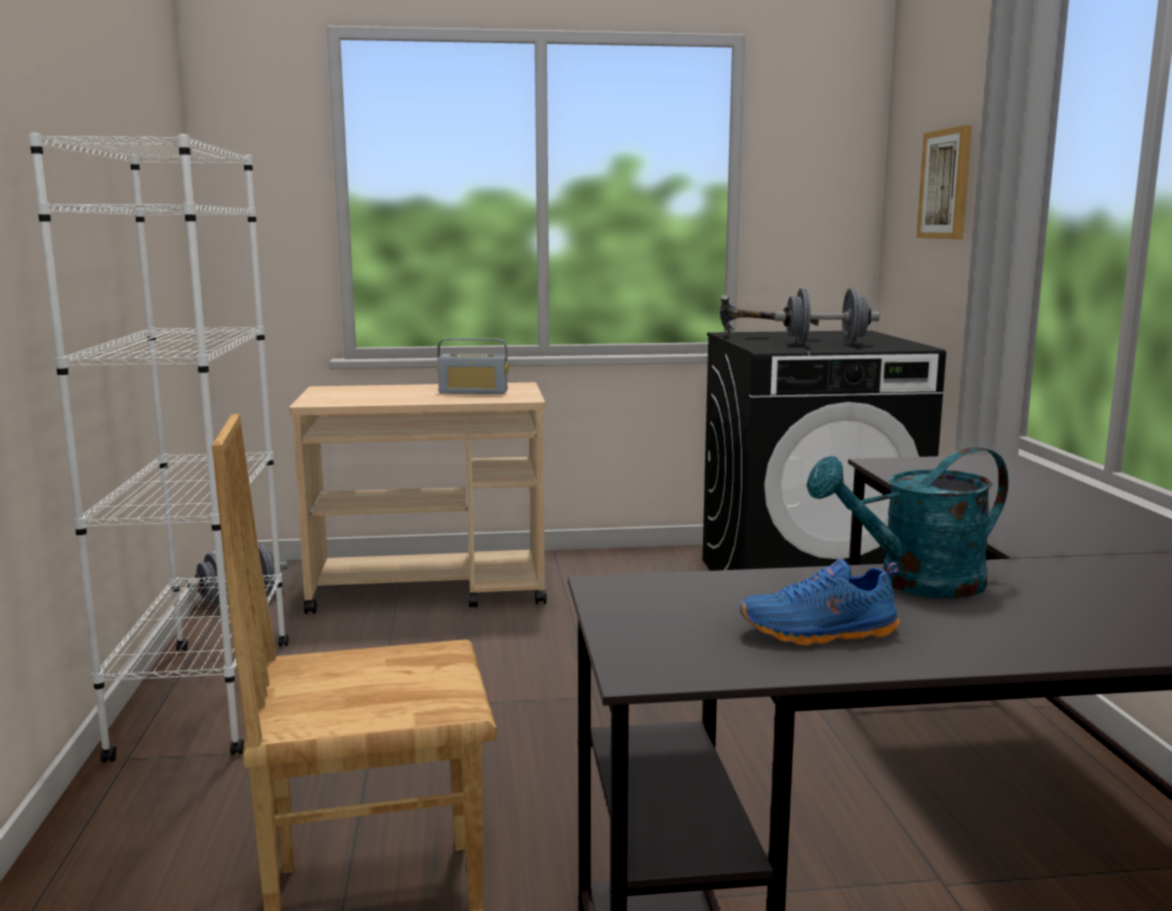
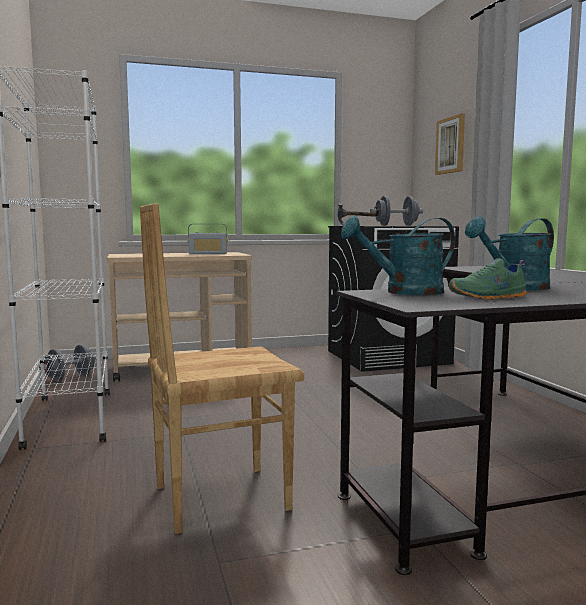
camera: 10 degrees left, 5 degrees down
blue shoe [740,559,900,646] -> green shoe [449,258,527,300]
none -> turquoise watering can [341,216,455,295]

